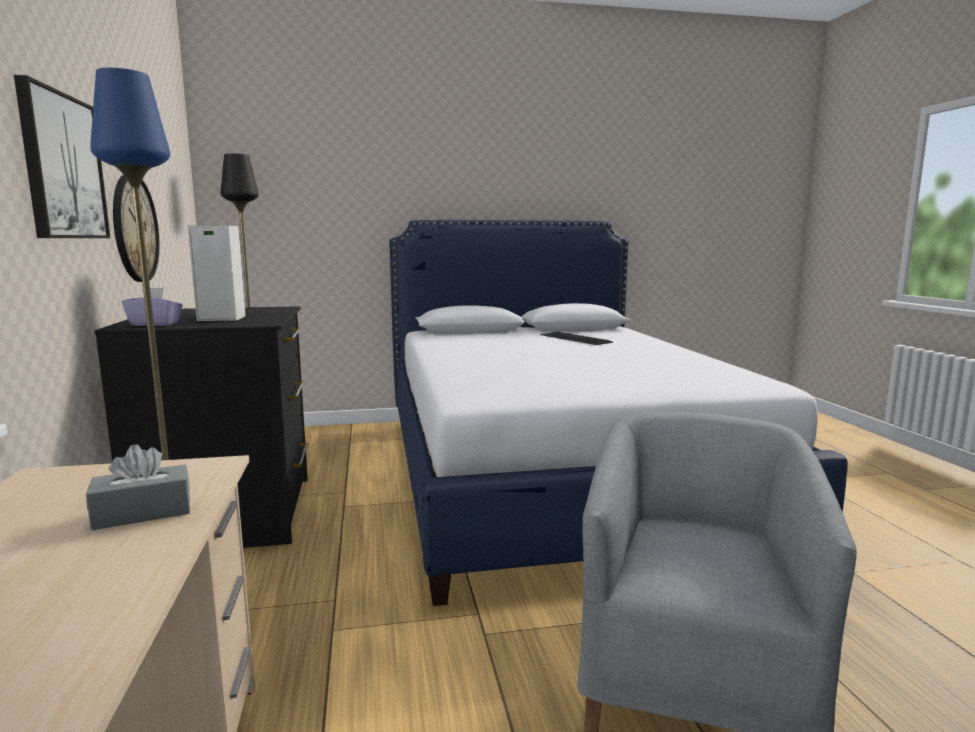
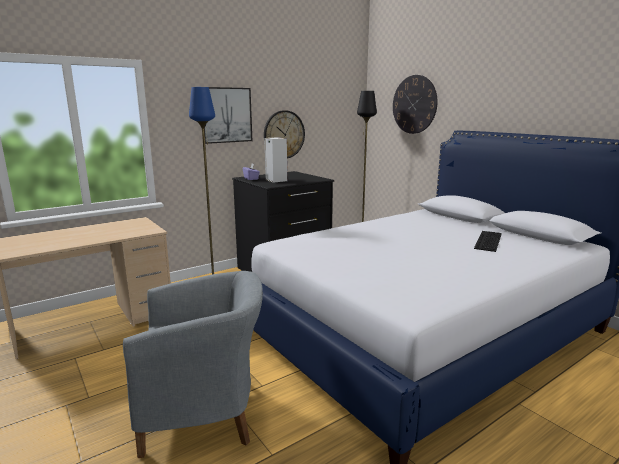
camera: 65 degrees right, 5 degrees up
grey tissue box [86,444,190,530] -> none
none -> wall clock [393,75,438,134]

